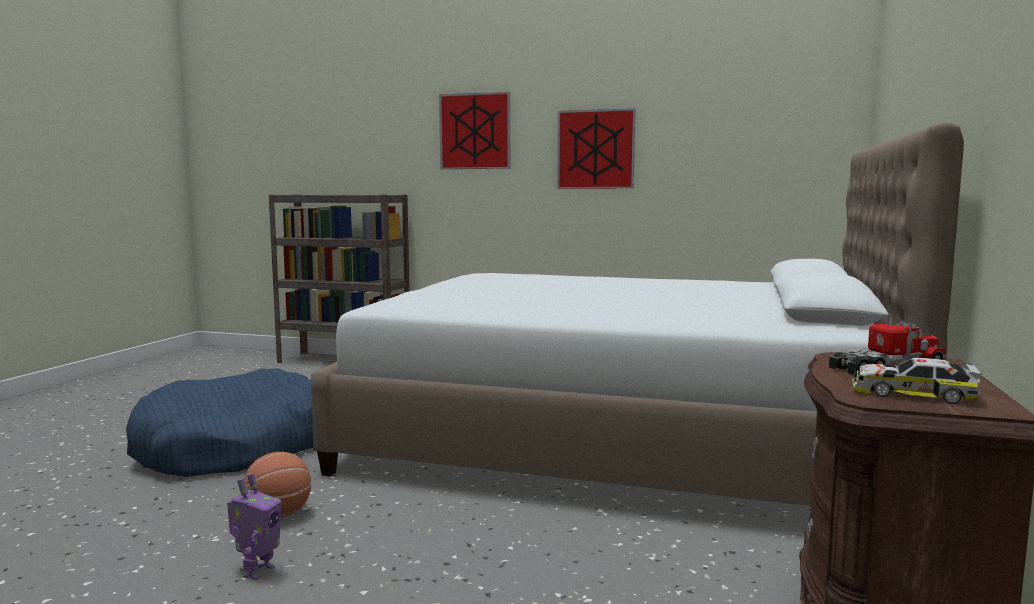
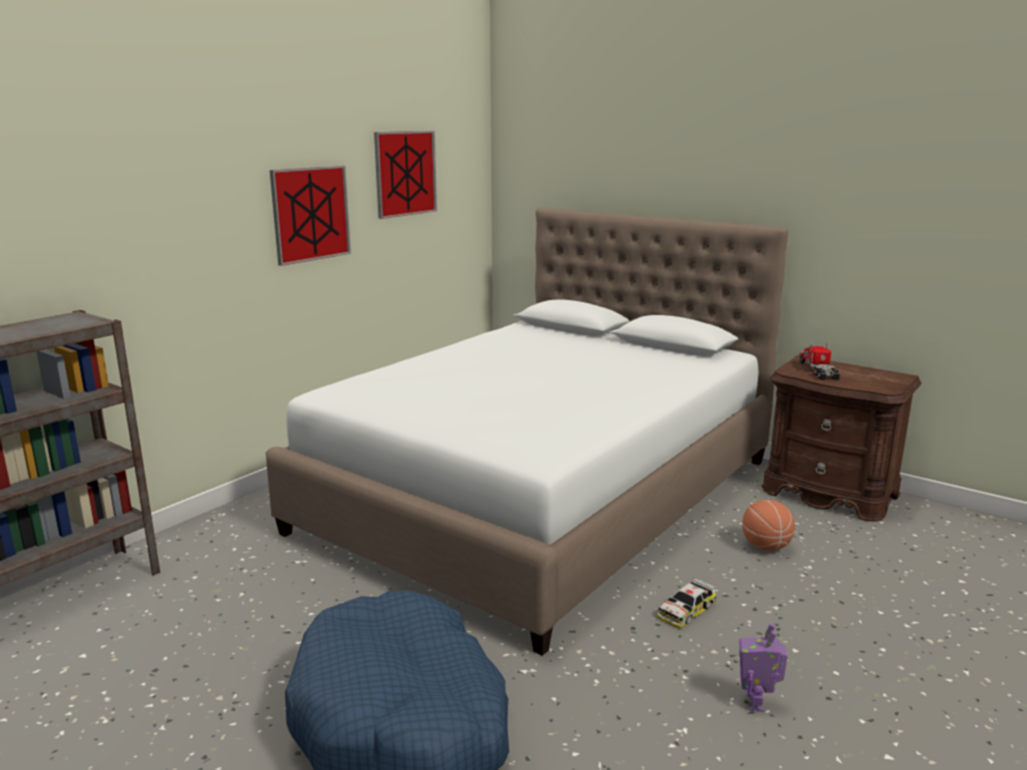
camera: 70 degrees left, 10 degrees up
toy robot [227,473,281,580] -> toy robot turned 120 degrees counterclockwise [739,623,788,712]
basketball [244,452,311,518] -> basketball moved to [742,500,795,551]
picture [439,92,510,169] -> picture moved to [374,131,437,219]
toy car [852,358,983,404] -> toy car moved to [657,577,717,629]

